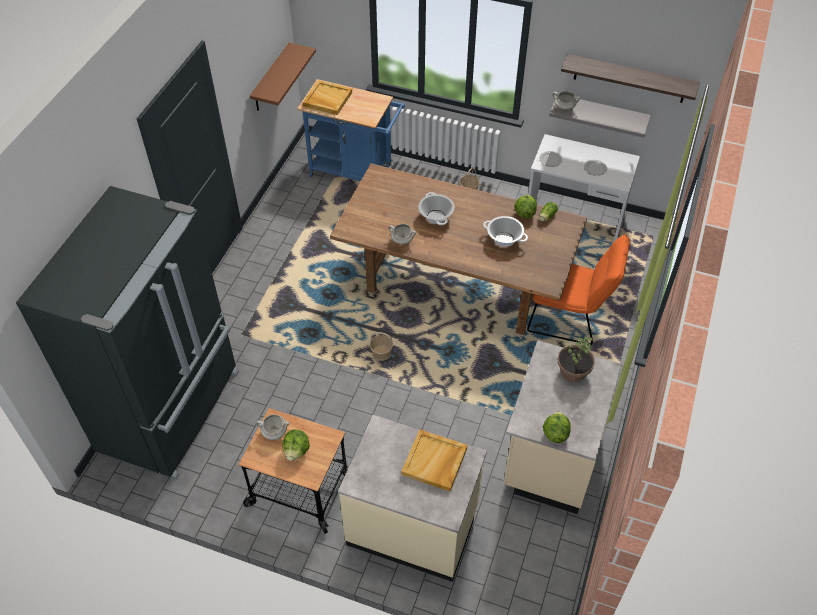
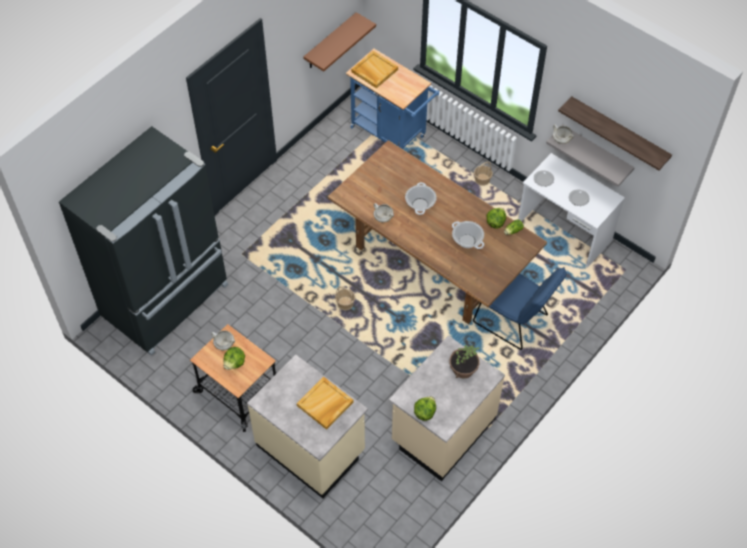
camera: 20 degrees right, 5 degrees up
orange chair [527,234,630,345] -> blue chair [473,267,567,350]

